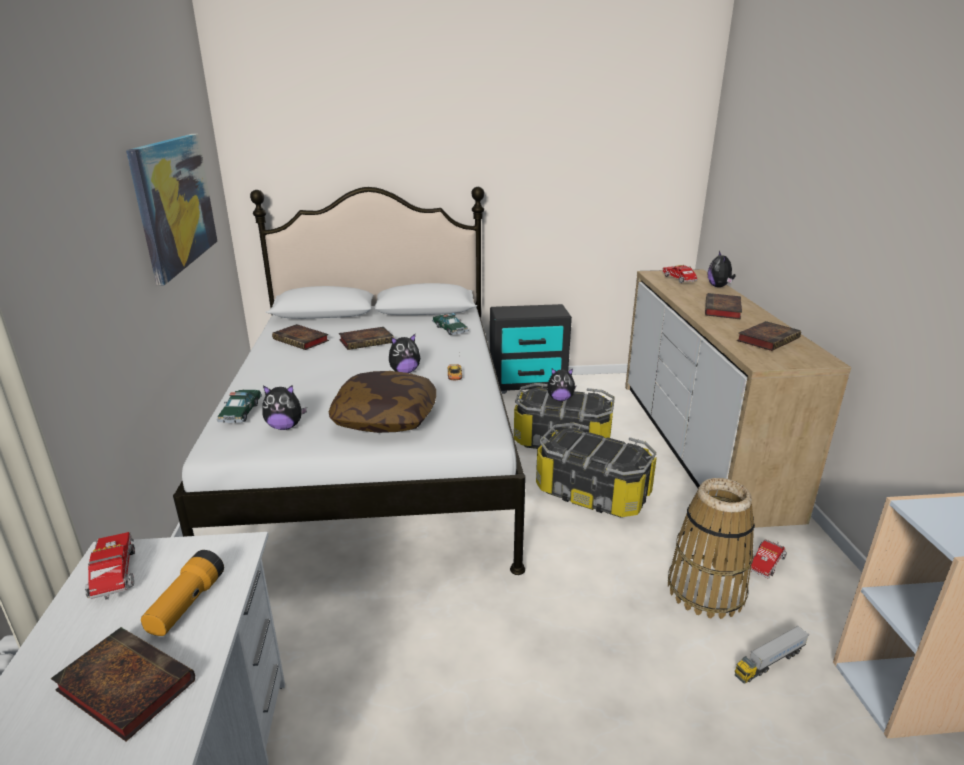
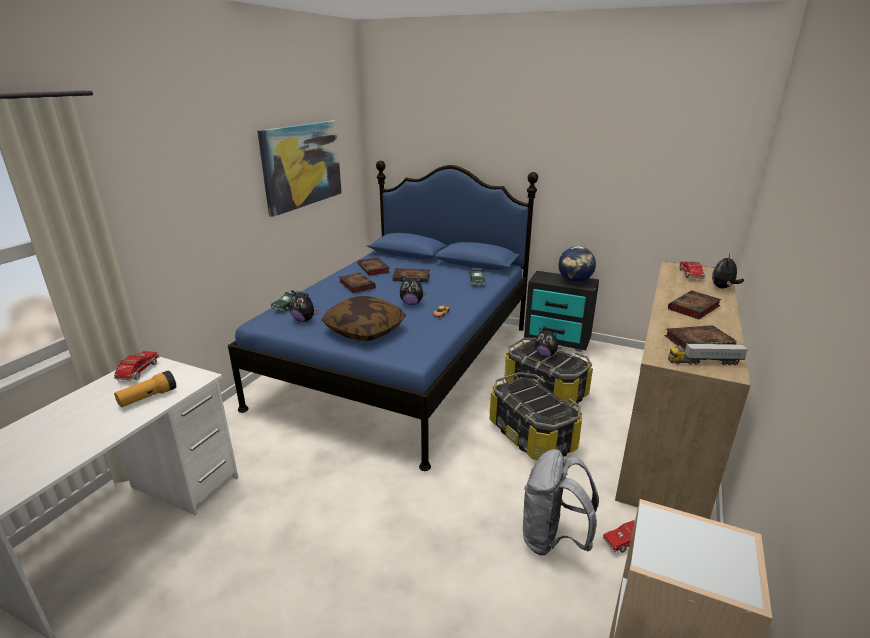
camera: 30 degrees right, 0 degrees up
book [50,627,195,741] -> book moved to [339,273,376,293]
white bed [173,187,526,575] -> blue bed [228,161,538,471]
basket [668,478,755,619] -> grey backpack [523,449,599,555]
toy truck [735,625,809,683] -> toy truck moved to [668,343,748,365]
none -> globe [558,246,596,283]

